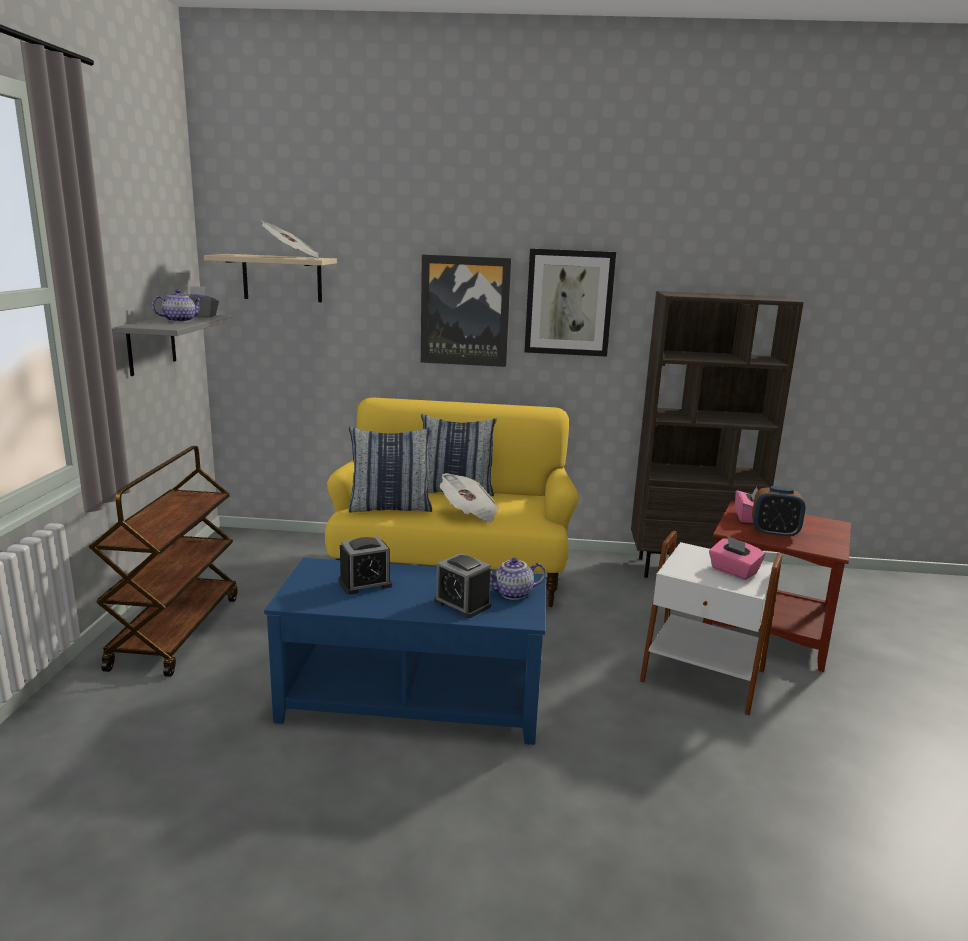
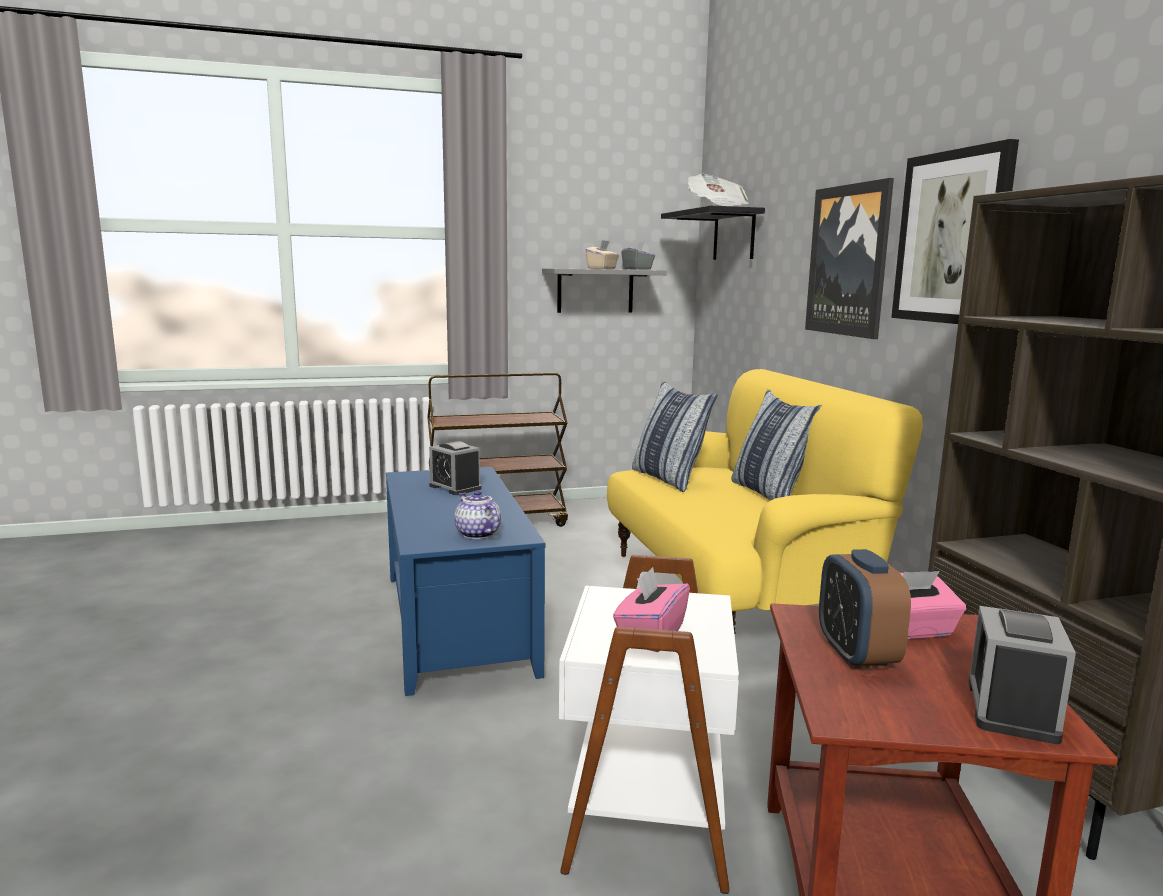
camera: 70 degrees right, 5 degrees down
teapot [152,289,203,322] -> beige tissue box [585,240,619,269]
beige shelf [204,254,337,302] -> black shelf [661,205,765,260]
alarm clock [434,553,491,618] -> alarm clock moved to [968,606,1076,744]
newspaper [440,473,500,523] -> none

